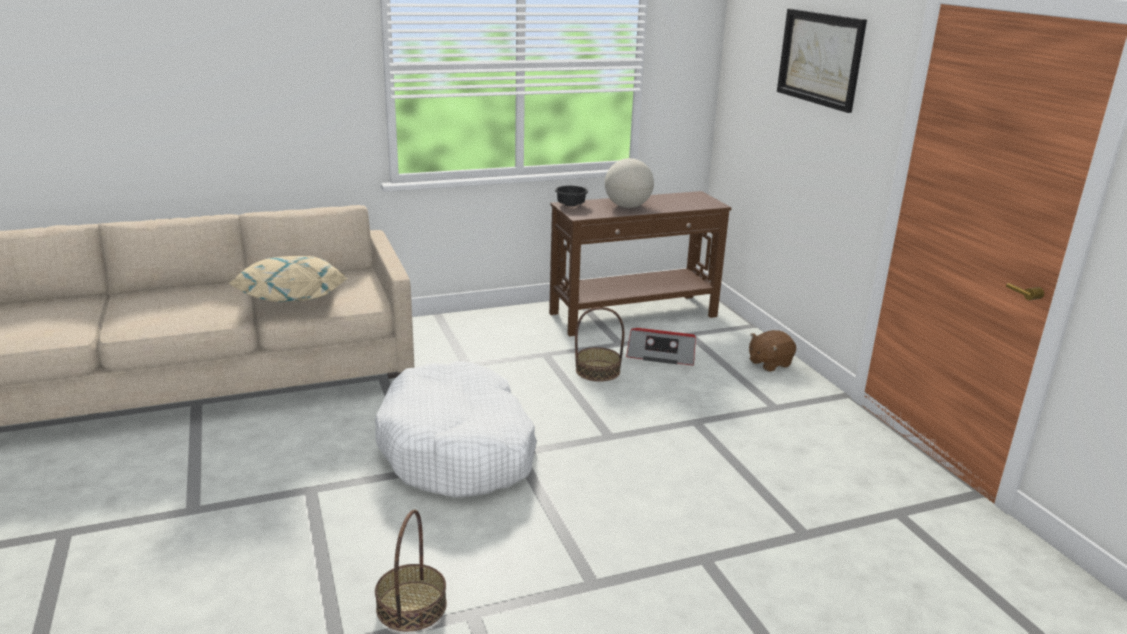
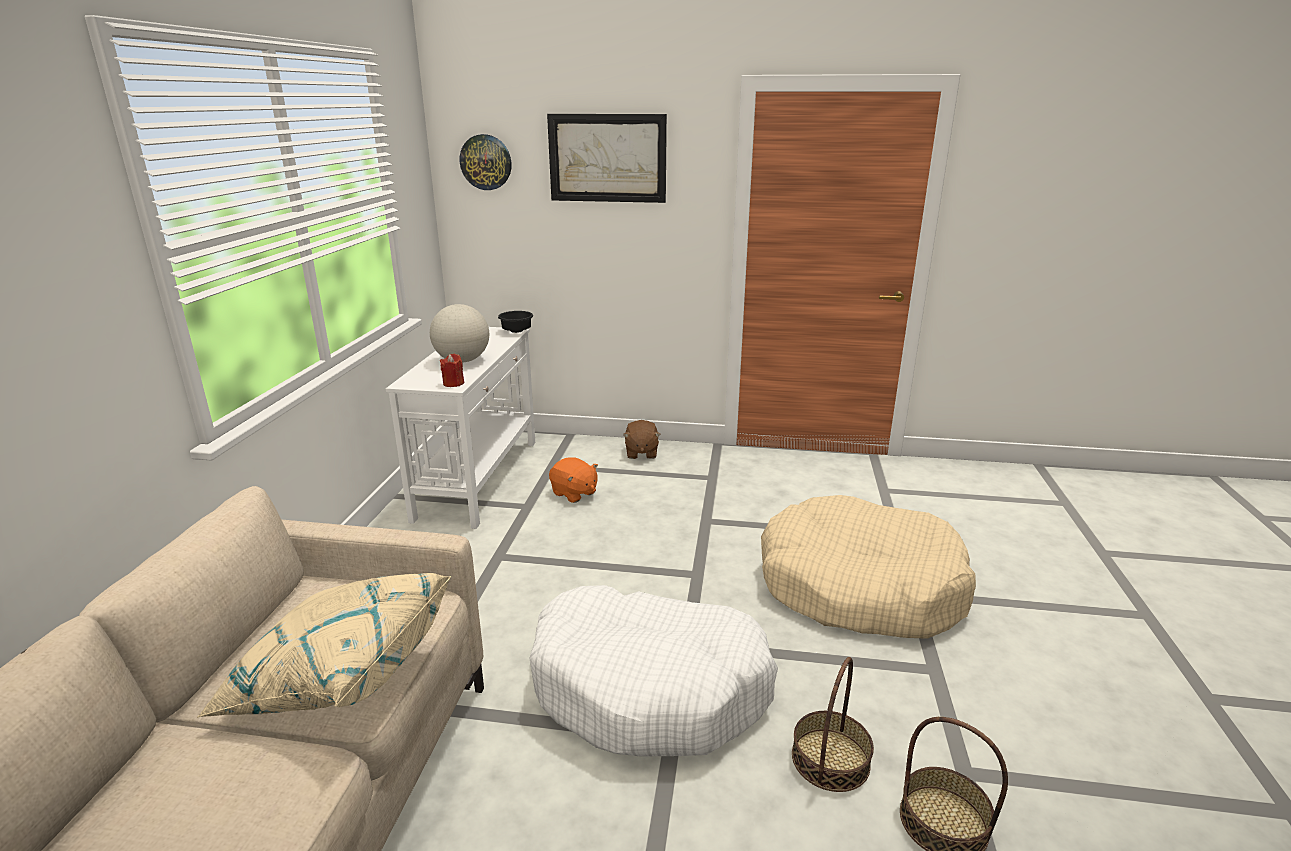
camera: 60 degrees left, 0 degrees up
brown console table [549,191,732,336] -> white console table [386,327,535,529]
black bowl [555,185,588,207] -> black bowl moved to [498,311,533,333]
basket [575,307,625,382] -> basket moved to [792,657,874,792]
radio [626,328,696,365] -> orange plush toy [549,457,598,503]
none -> red candle [440,354,464,387]
none -> wall clock [460,134,512,190]
none -> beige dog bed [761,495,976,639]

